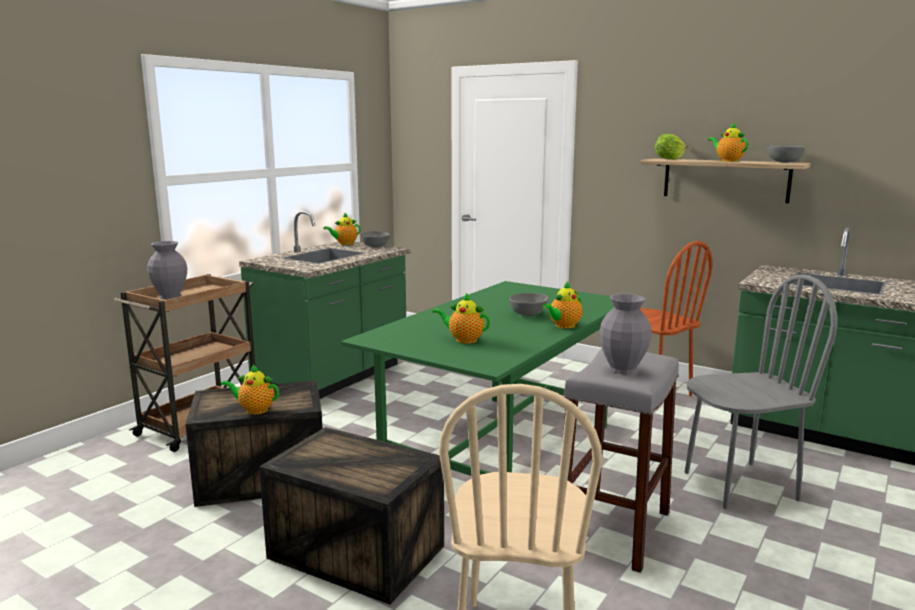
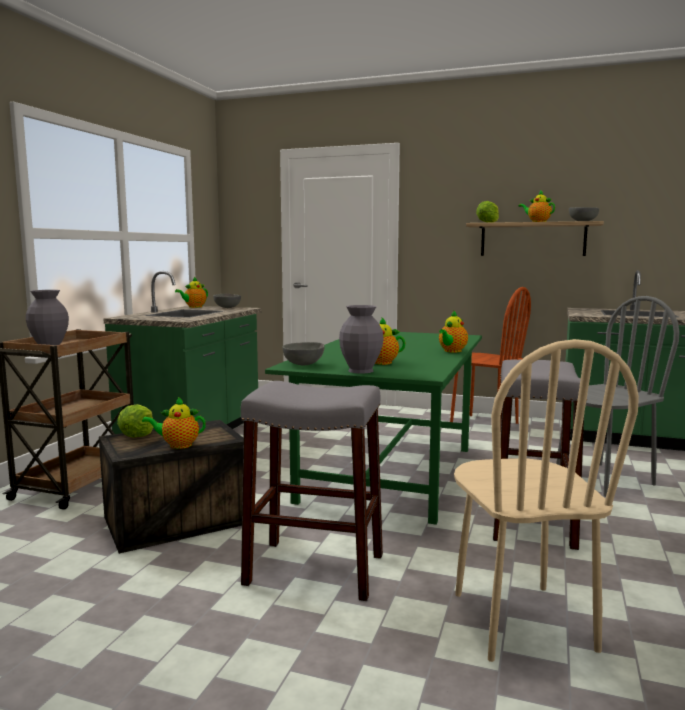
camera: 15 degrees left, 5 degrees down
crate [259,427,444,604] -> grey stool [241,381,383,601]
grey bowl [509,293,548,316] -> grey bowl moved to [283,342,324,365]
grey vase [599,294,652,375] -> grey vase moved to [339,305,384,374]
none -> lettuce [117,404,153,438]

